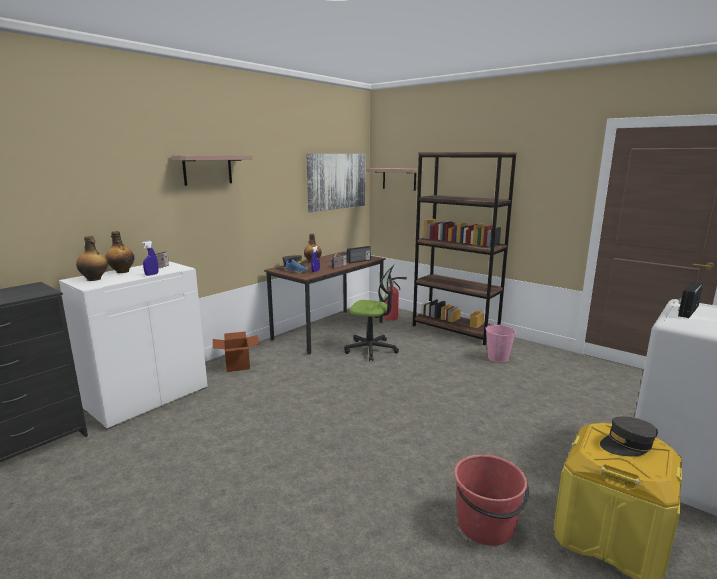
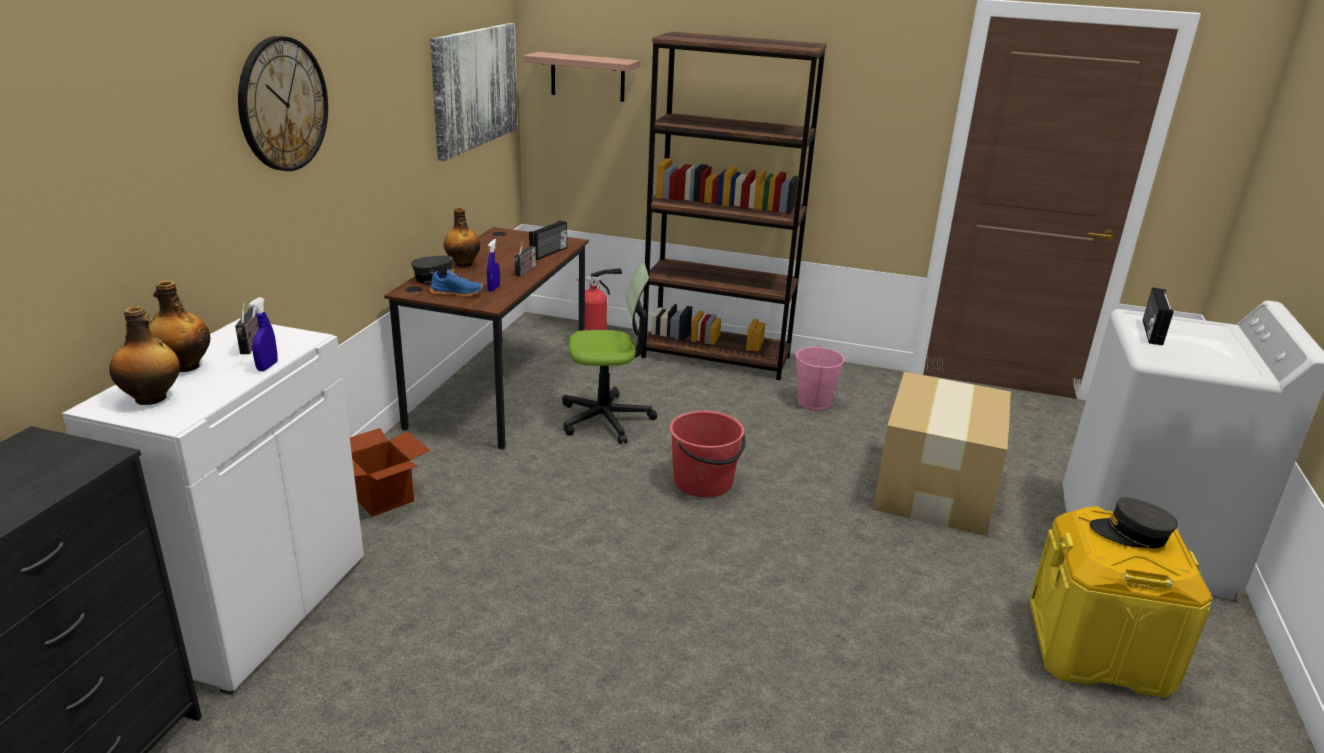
camera: 25 degrees left, 10 degrees up
shelf [171,155,252,186] -> wall clock [238,36,328,171]
red bucket [454,454,529,546] -> red bucket moved to [669,410,745,497]
grey cap [600,417,658,456] -> grey cap turned 60 degrees clockwise [1090,497,1178,548]
none -> cardboard box [873,372,1011,536]

